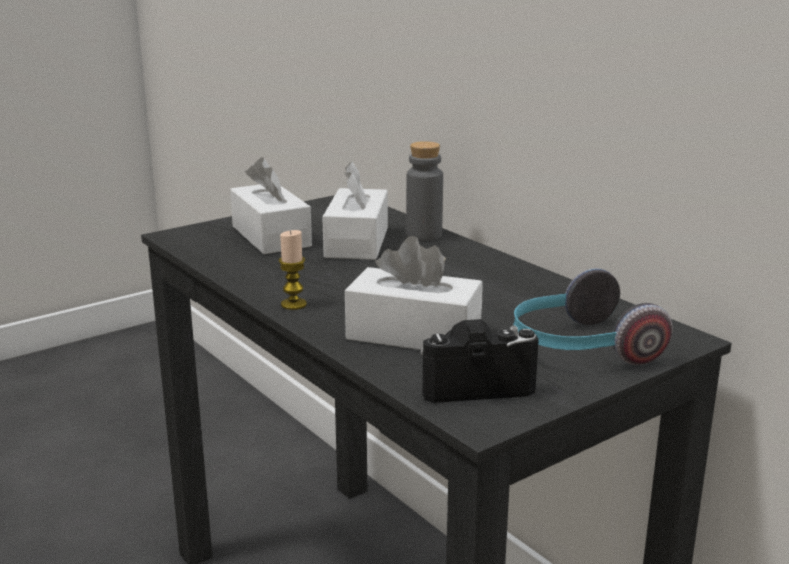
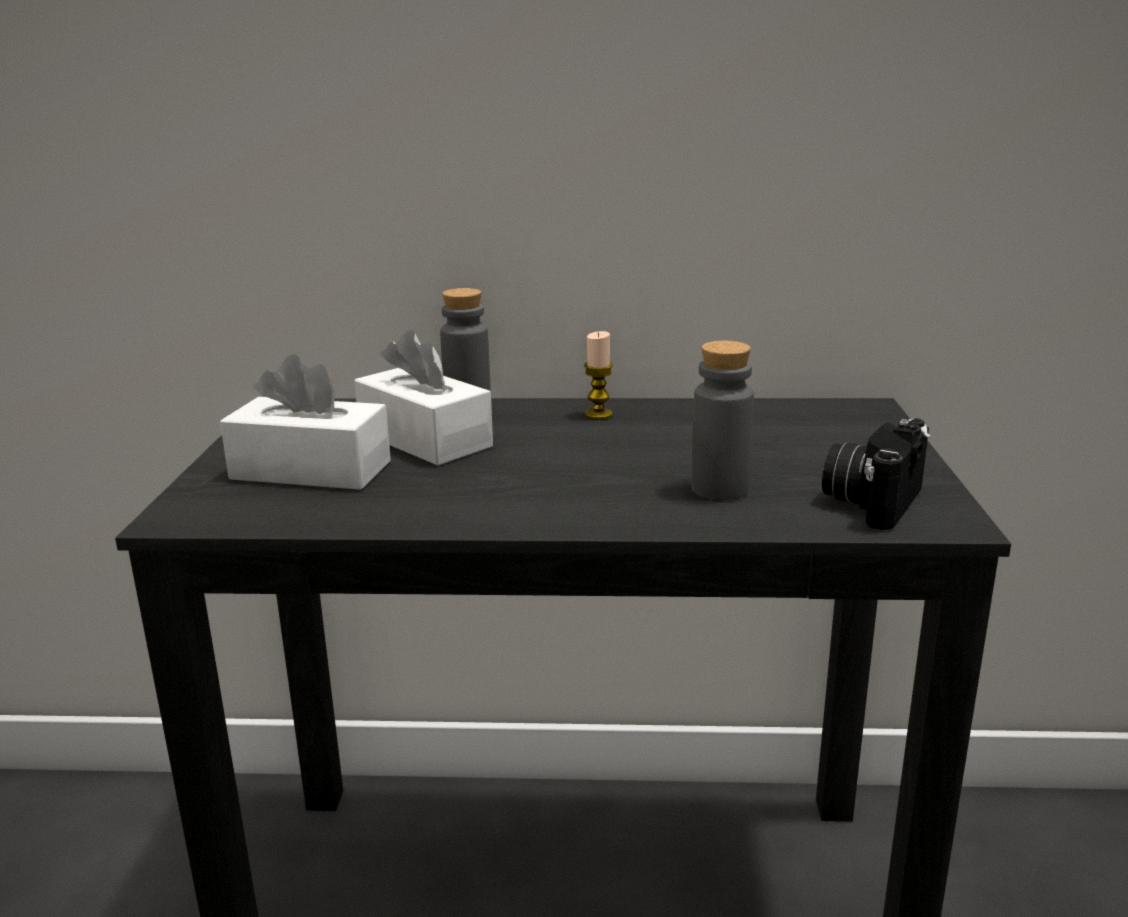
camera: 50 degrees left, 0 degrees up
candle [279,230,307,310] -> candle moved to [584,331,613,420]
white tissue box [345,236,483,350] -> grey bottle [691,341,754,500]
headphones [513,269,673,365] -> none

